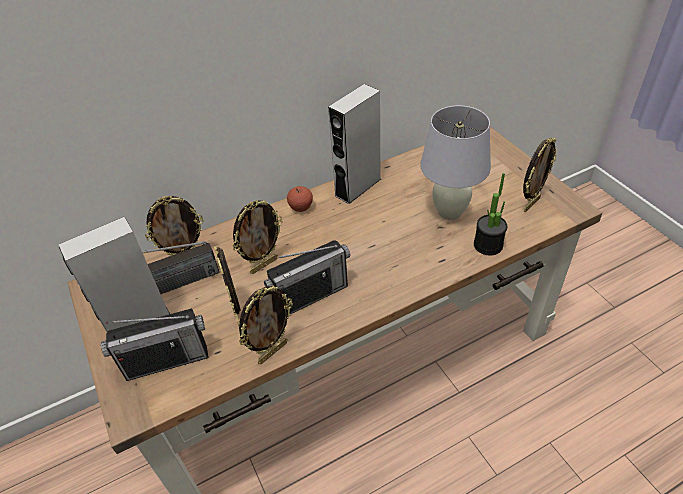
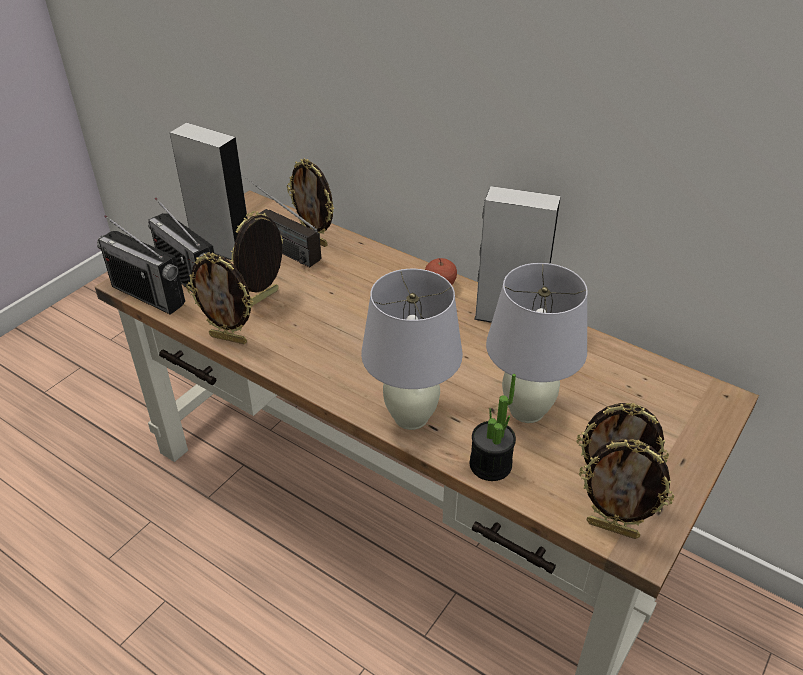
camera: 60 degrees right, 5 degrees down
picture frame [232,200,283,274] -> picture frame moved to [579,438,674,539]
radio [264,240,350,314] -> radio moved to [97,215,185,315]
none -> white table lamp [361,269,463,430]

